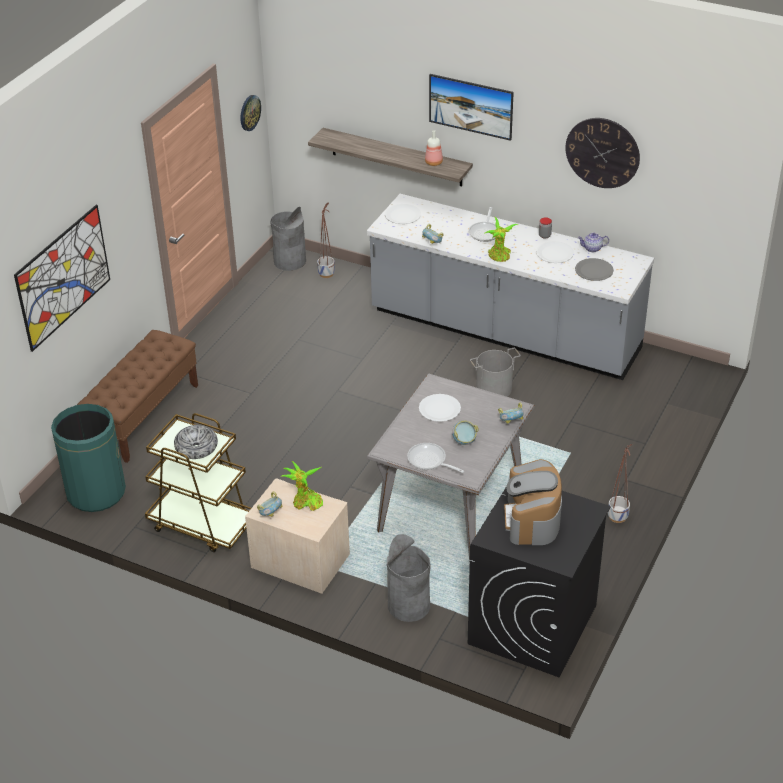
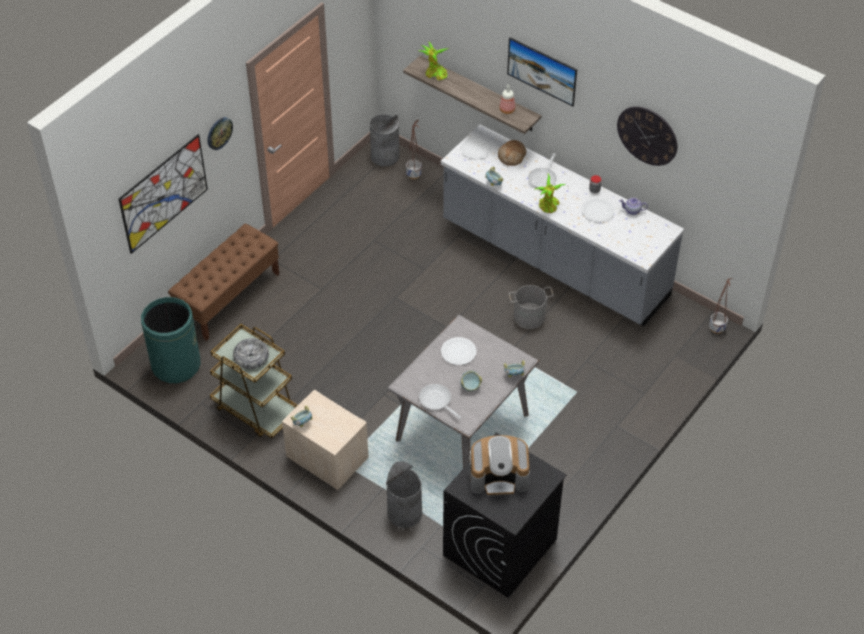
camera: 10 degrees right, 10 degrees up
wall clock [240,95,261,131] -> wall clock moved to [208,117,233,150]
potted plant [280,461,323,511] -> potted plant moved to [419,41,449,80]
coffee machine [504,459,562,545] -> coffee machine turned 105 degrees counterclockwise [469,435,530,496]
grey plate [575,258,614,281] -> none
planter [608,444,633,523] -> planter moved to [709,278,732,334]
none -> bread [498,140,526,166]

